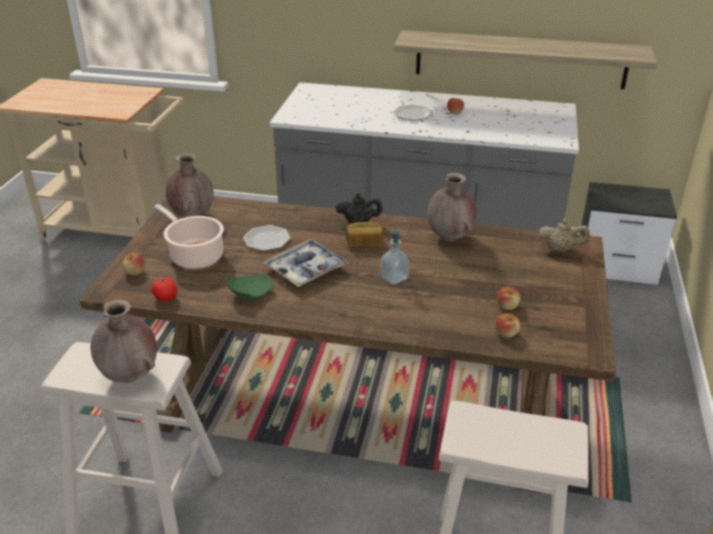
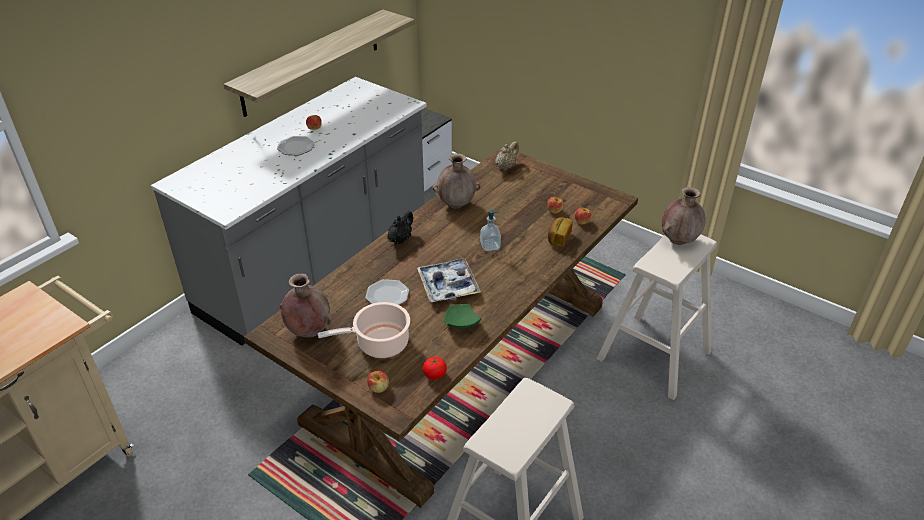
camera: 65 degrees left, 5 degrees up
brown vase [91,299,157,383] -> brown vase moved to [662,187,706,245]
bread [345,222,384,247] -> bread moved to [548,217,572,246]

